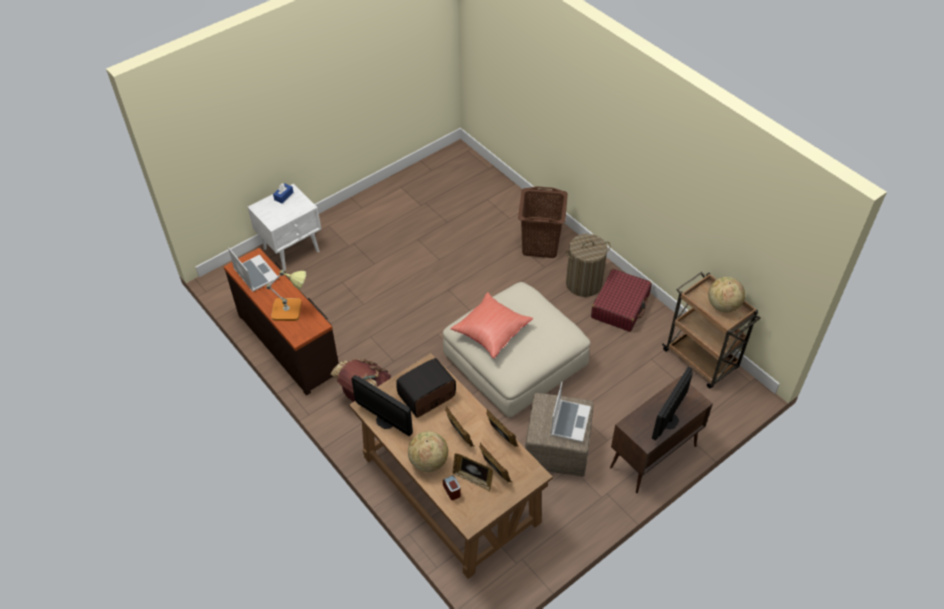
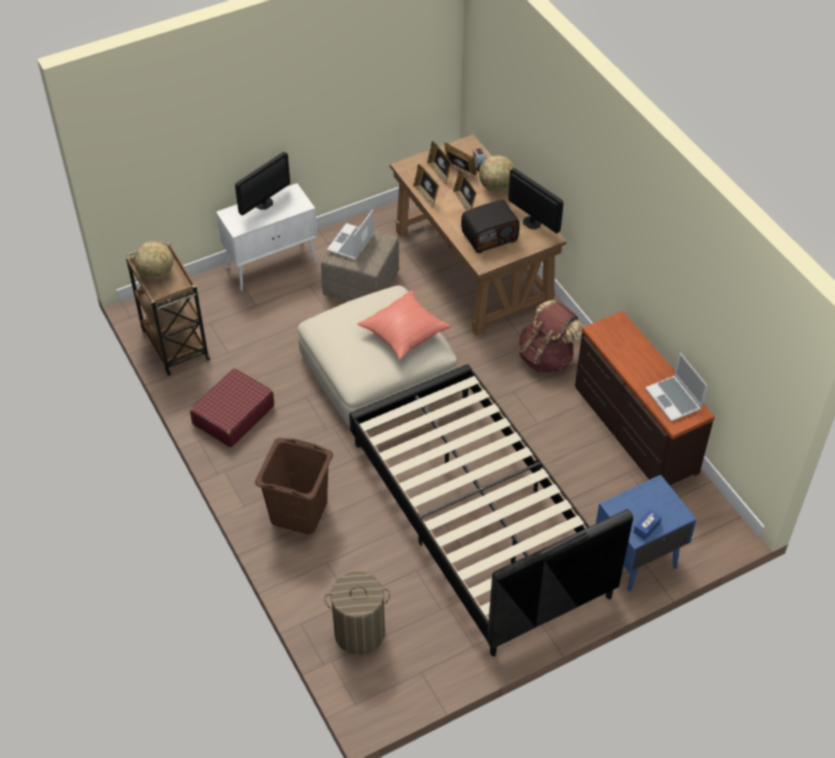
camera: 170 degrees left, 0 degrees up
white nightstand [248,184,321,270] -> blue nightstand [596,475,697,592]
table lamp [266,270,306,321] -> none
laundry basket [565,234,611,297] -> laundry basket moved to [324,571,390,655]
brown cabinet [610,376,713,493] -> white cabinet [216,183,317,291]
none -> black bed [349,364,633,656]

